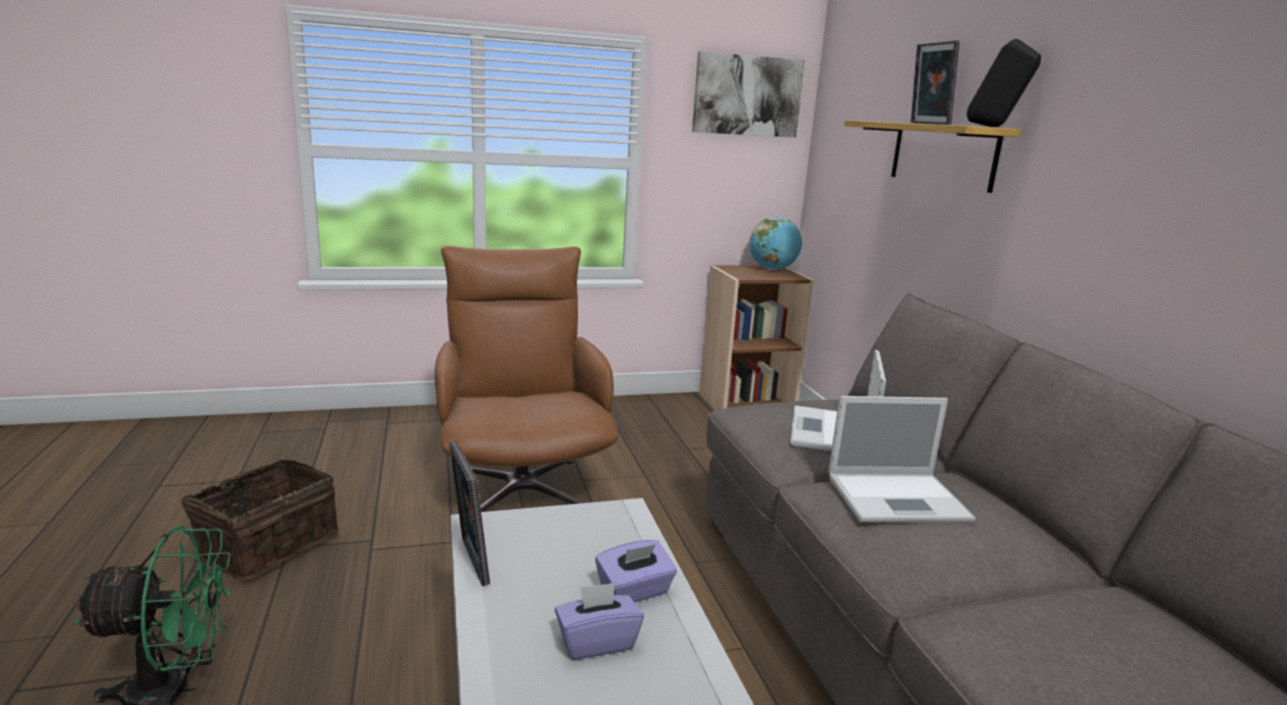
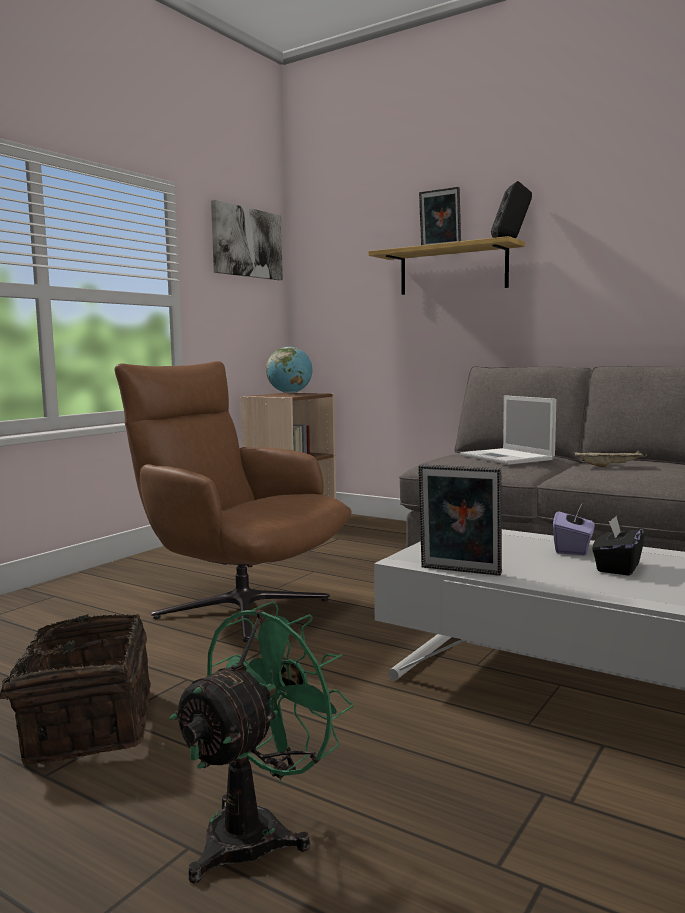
camera: 40 degrees left, 10 degrees down
purple tissue box [555,582,644,660] -> black tissue box [592,516,645,576]
laptop [828,396,976,522] -> beige tray [574,450,647,467]

